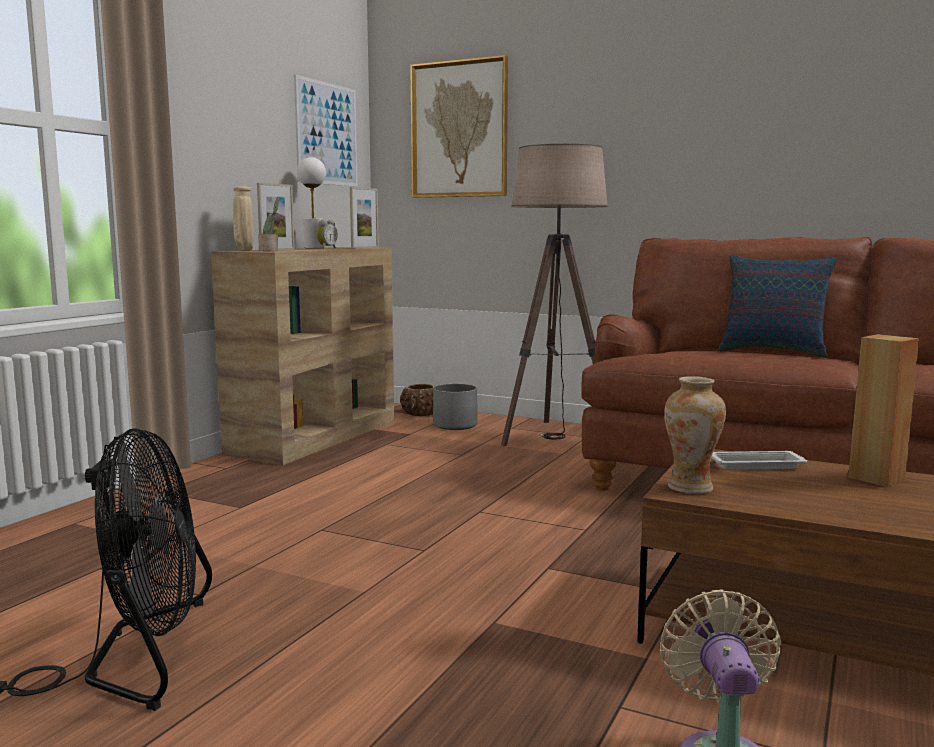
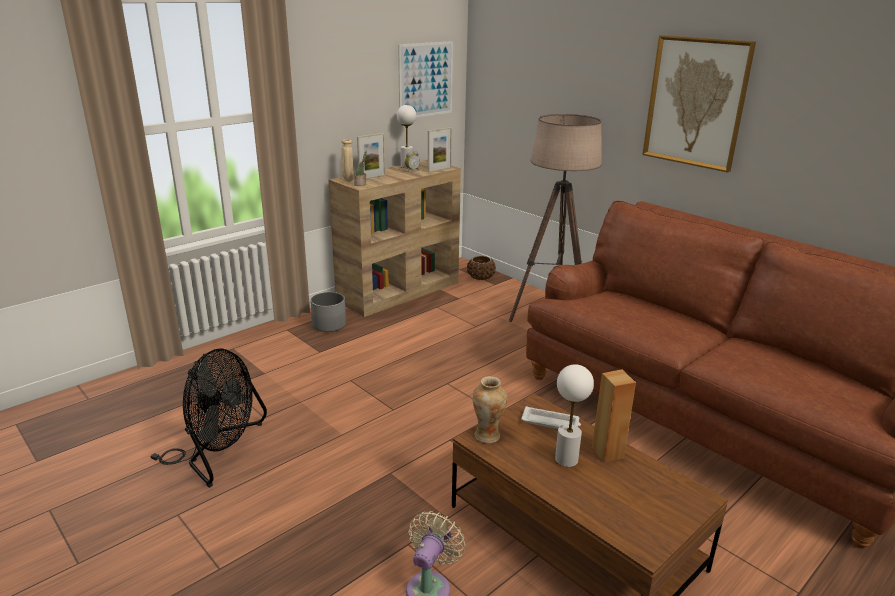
camera: 20 degrees right, 15 degrees up
picture [410,55,508,198] -> picture moved to [642,35,756,173]
grey planter [433,384,478,430] -> grey planter moved to [310,292,346,332]
blue pillow [718,255,837,358] -> none
none -> white table lamp [555,364,594,467]

